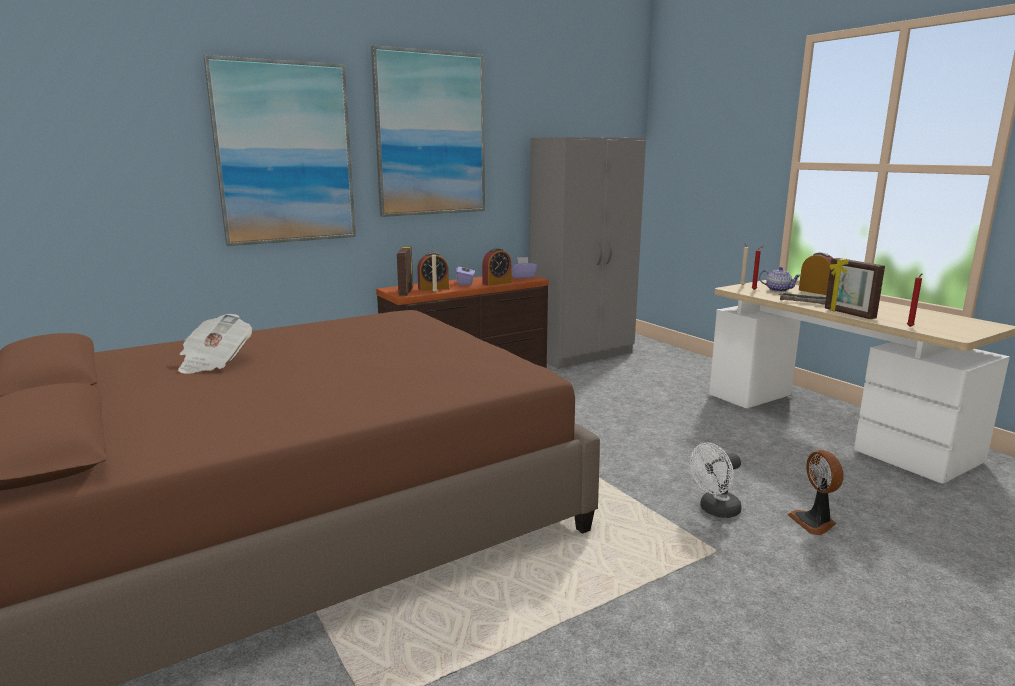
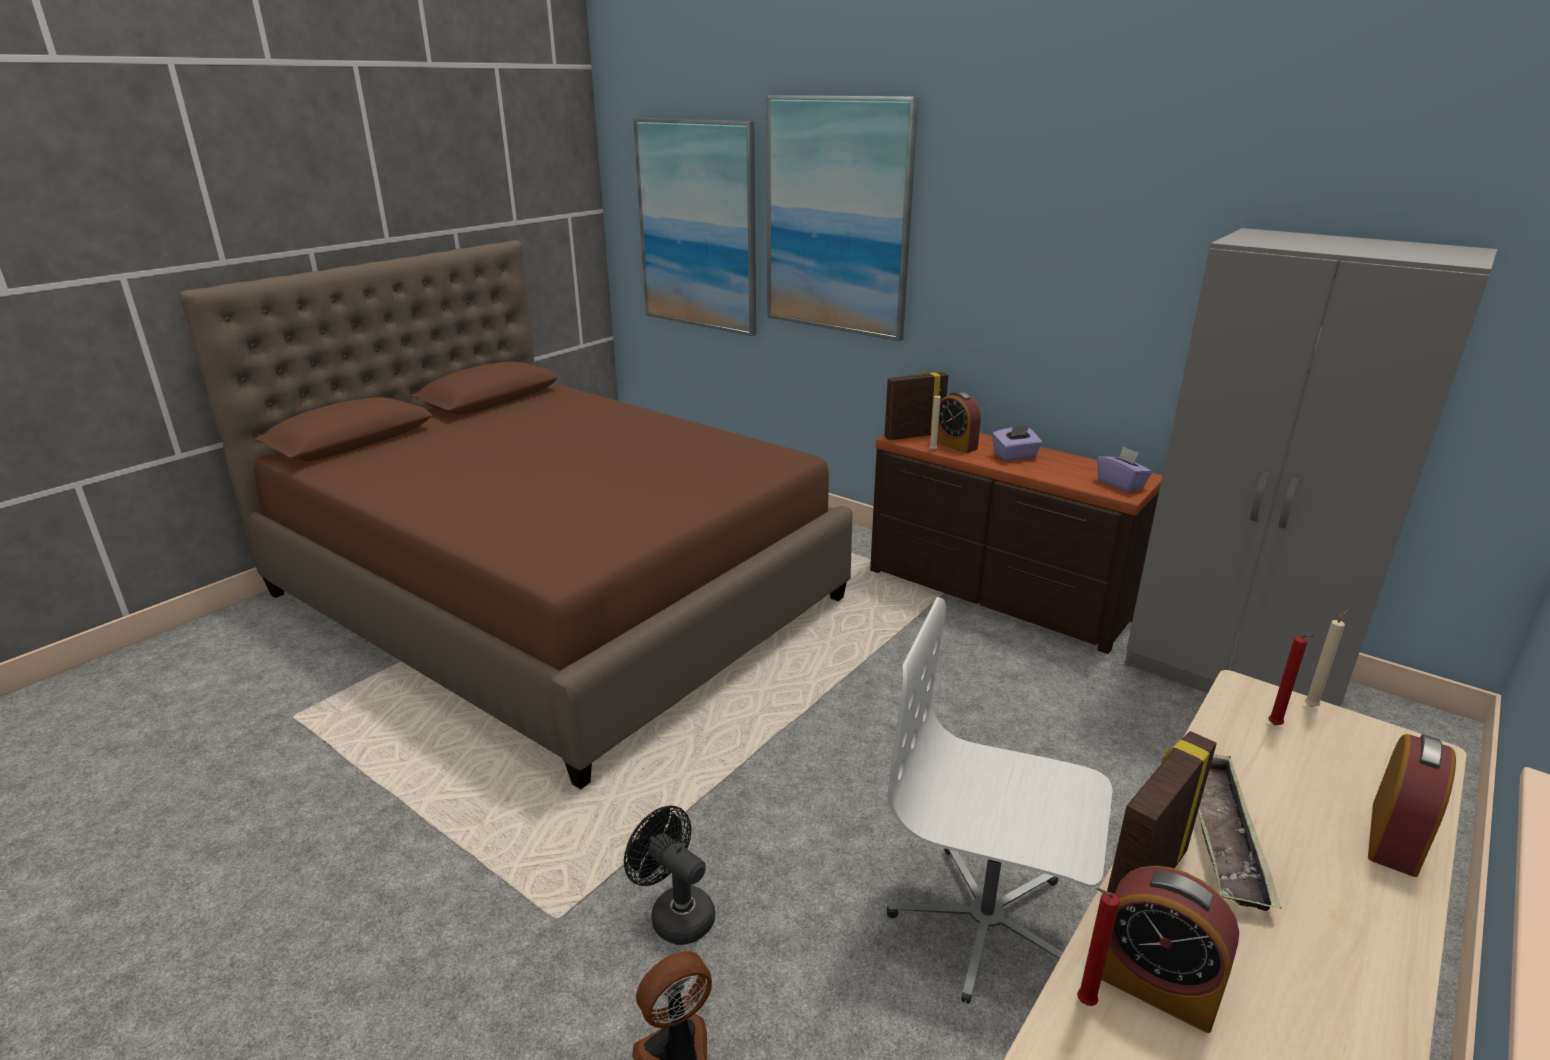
camera: 70 degrees right, 10 degrees up
newspaper [178,314,252,374] -> none
picture [371,45,485,217] -> picture moved to [633,118,756,336]
alarm clock [482,248,511,286] -> alarm clock moved to [1101,866,1239,1033]
white fan [690,443,742,518] -> black fan [624,806,715,945]
teapot [759,267,801,292] -> none
none -> white office chair [887,597,1113,1004]

